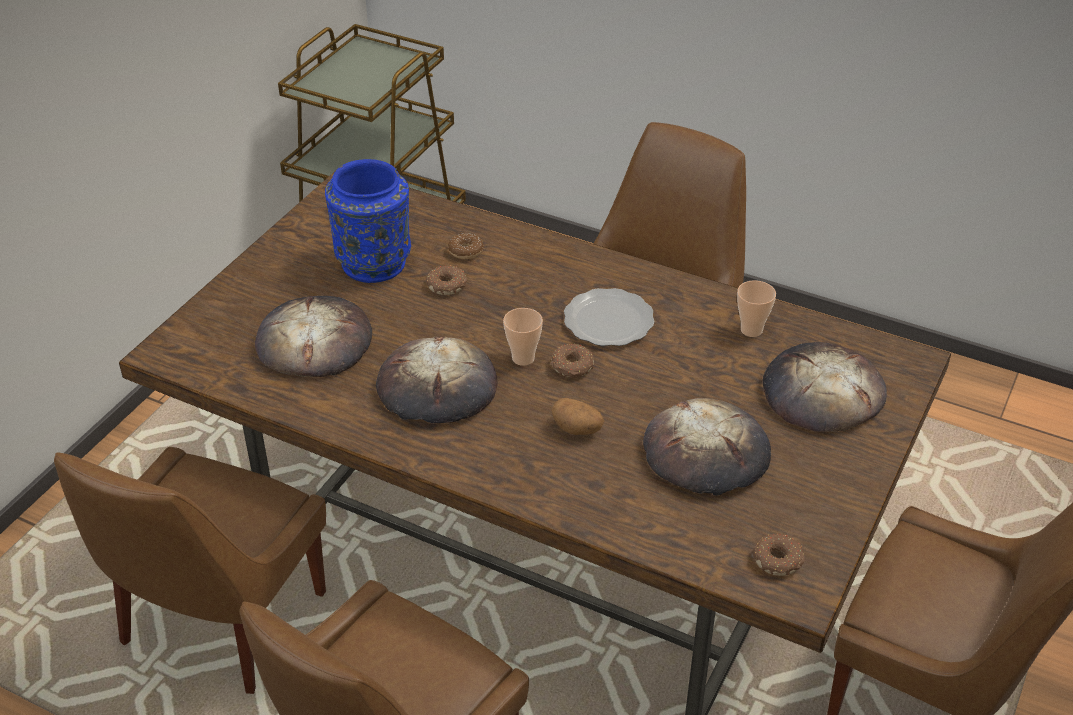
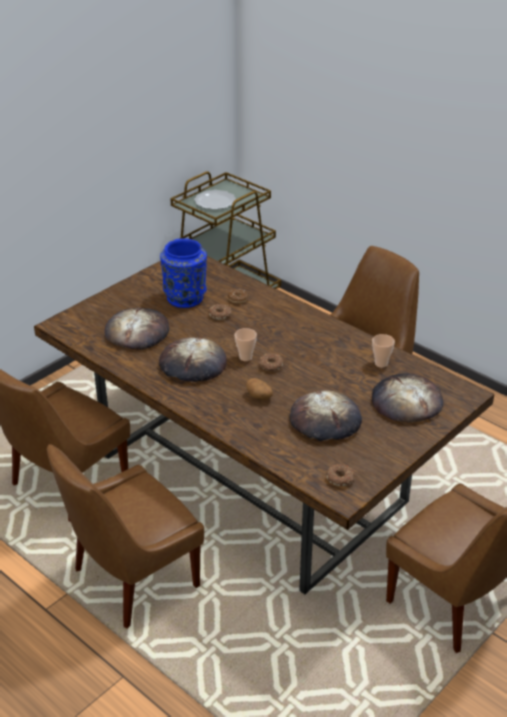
camera: 15 degrees right, 5 degrees down
plate [564,288,655,346] -> plate moved to [194,190,236,210]

